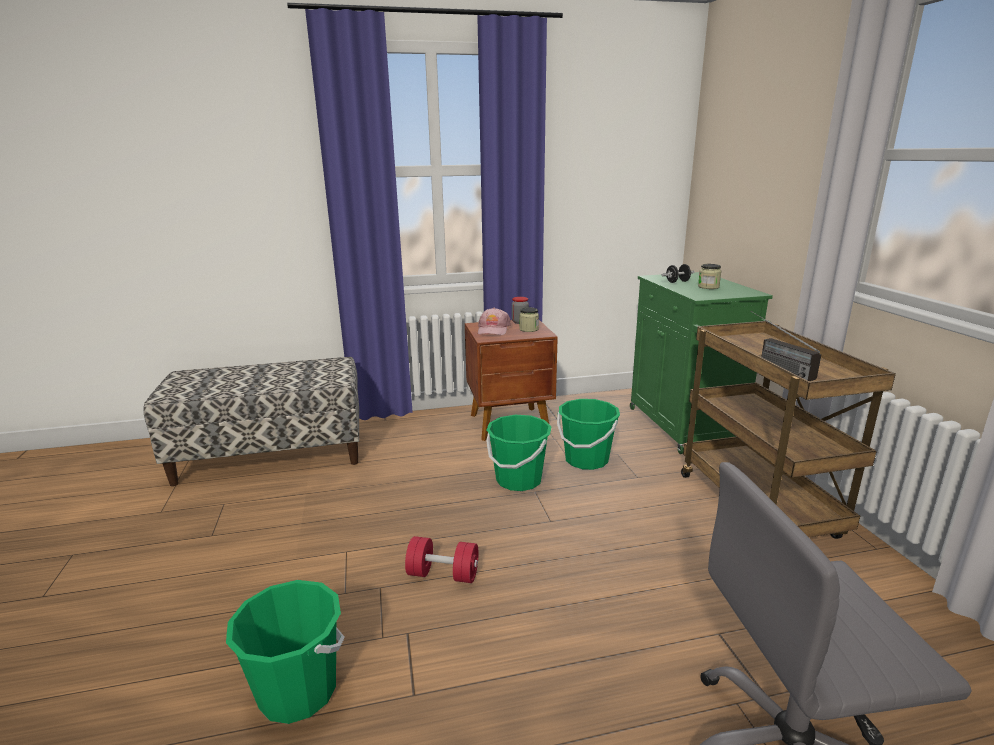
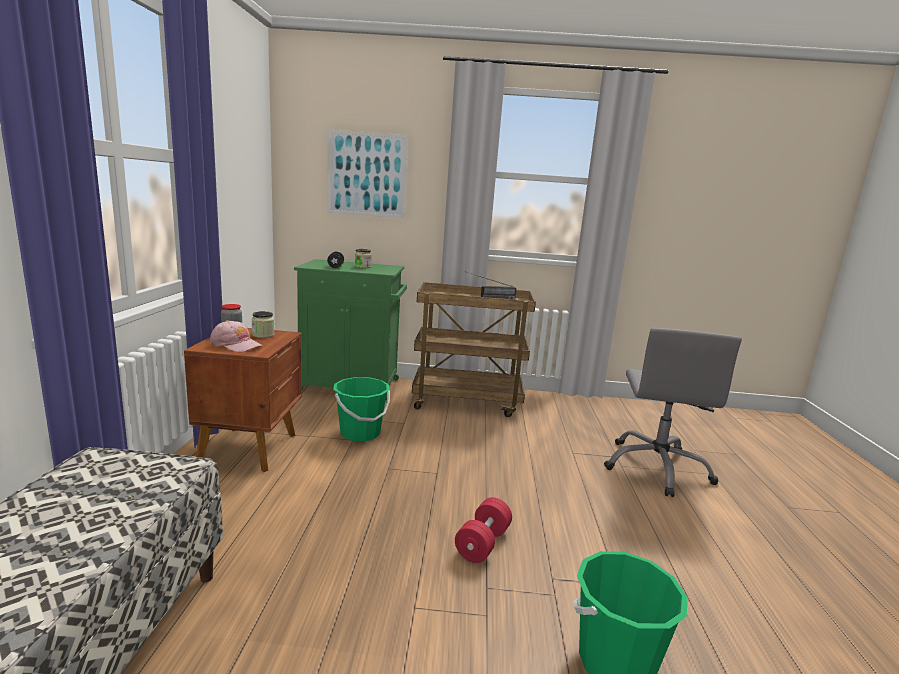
camera: 75 degrees left, 5 degrees down
green bucket [486,415,551,491] -> none
none -> picture [327,130,408,218]

